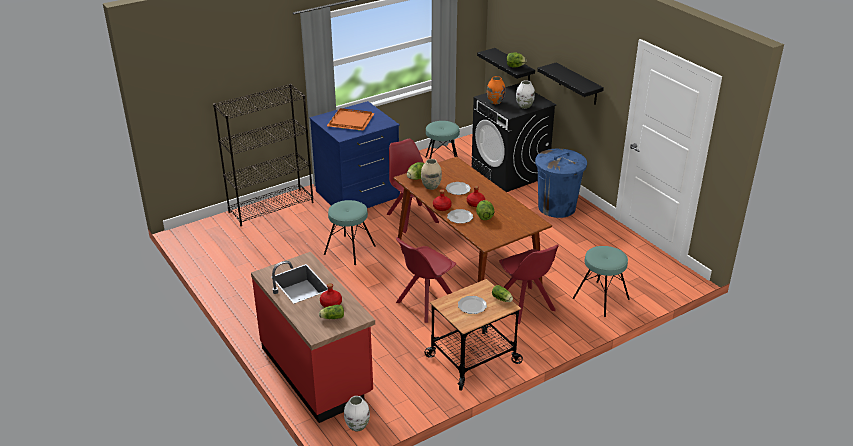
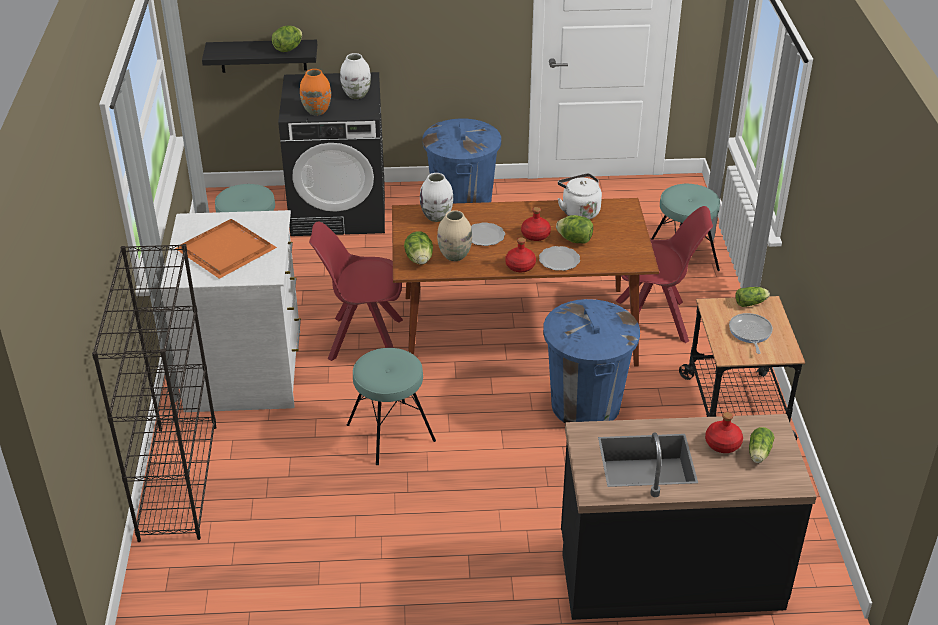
camera: 60 degrees left, 5 degrees up
red counter [251,252,375,423] -> black counter [561,414,817,620]
blue dresser [309,101,400,208] -> white dresser [160,210,301,412]
white vase [344,396,370,431] -> white vase moved to [420,173,453,222]
red chair [396,237,456,323] -> blue trash can [543,299,640,423]
plate [458,296,487,314] -> frying pan [729,313,773,354]
black shelf [537,62,604,105] -> none
none -> white kettle [558,173,602,219]

